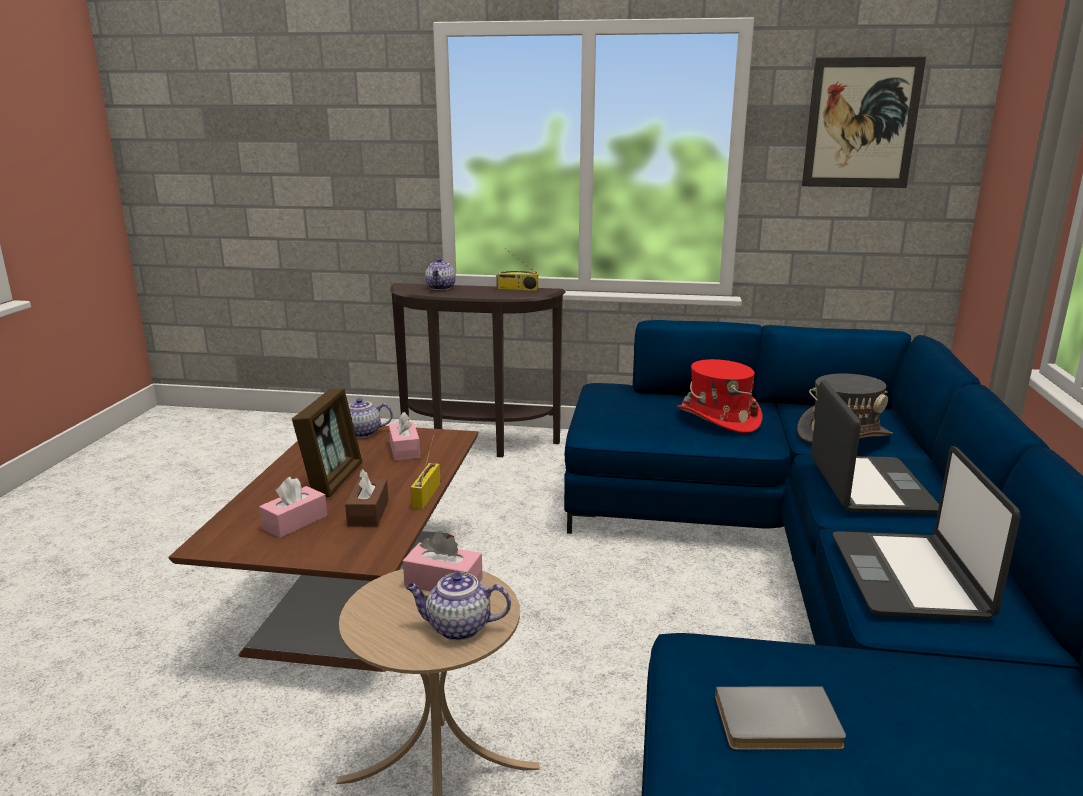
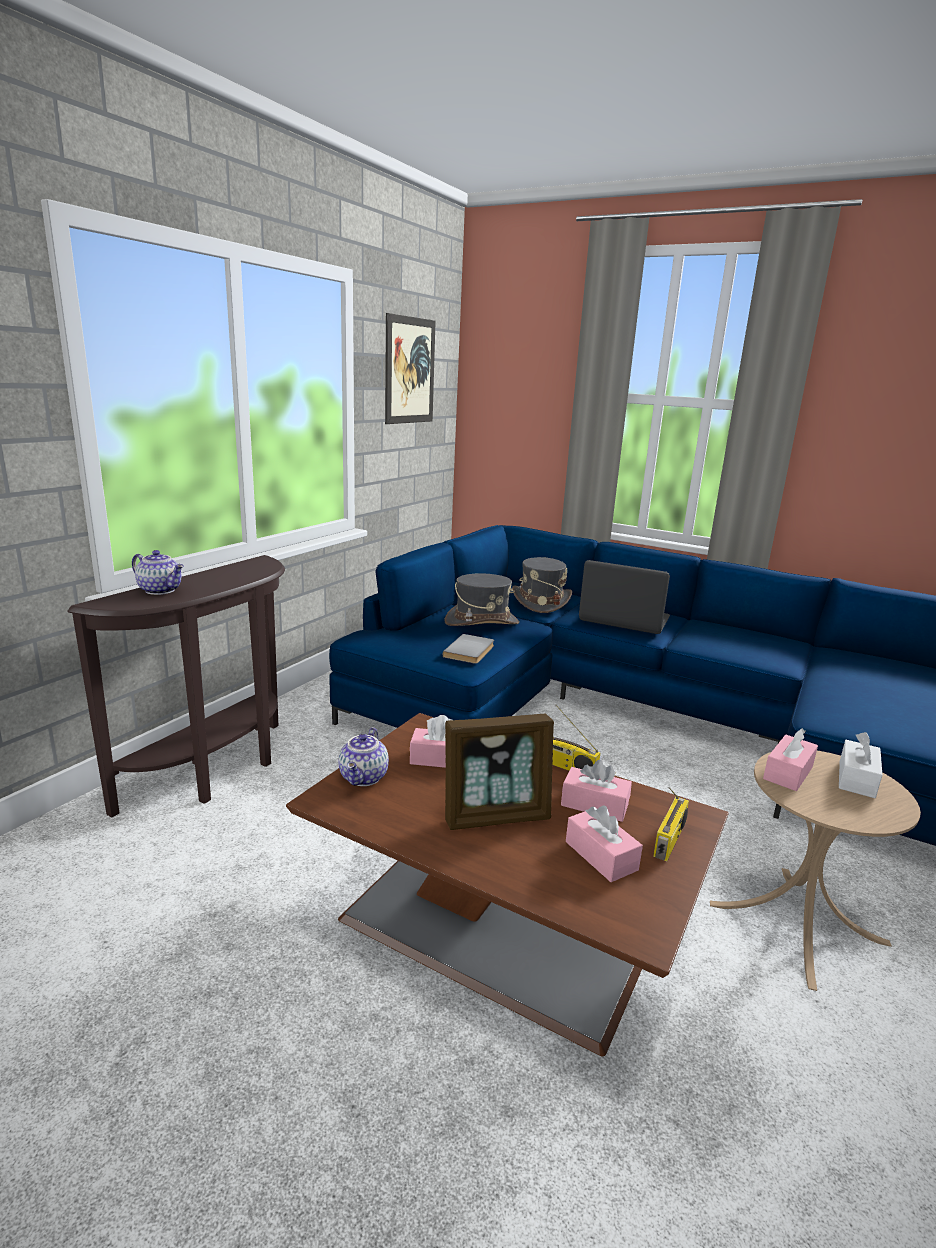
camera: 70 degrees left, 0 degrees up
picture frame [292,388,362,498] -> picture frame turned 135 degrees clockwise [445,714,554,830]
brown tissue box [345,469,388,527] -> pink tissue box [561,760,632,822]
teapot [406,572,511,641] -> white tissue box [839,732,882,798]
radio [496,248,539,291] -> radio moved to [653,787,689,861]
red hat [677,359,762,433] -> grey hat [444,573,519,626]
grey book [715,686,846,750] -> grey book moved to [443,634,494,664]
laptop [833,446,1021,620] -> none

